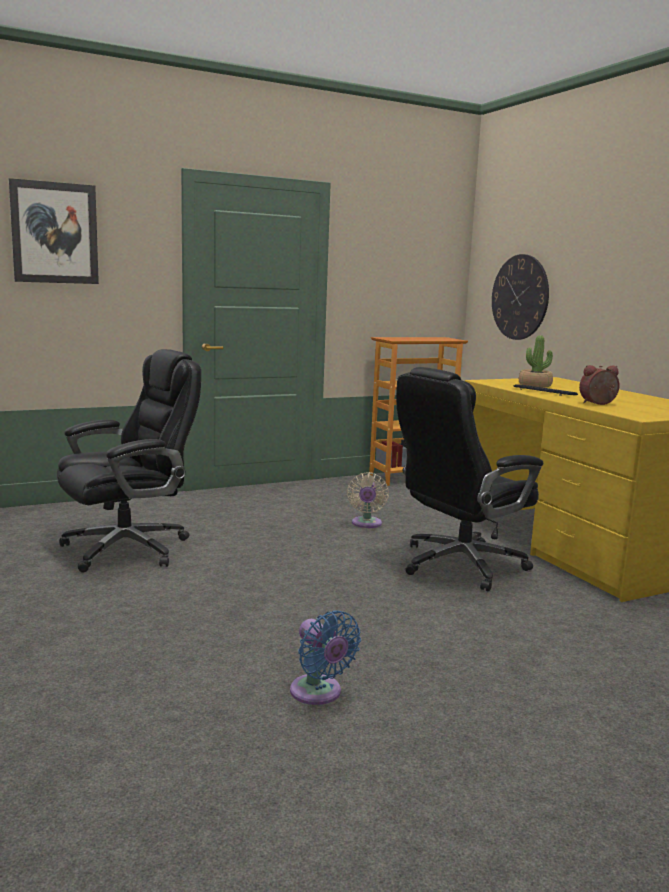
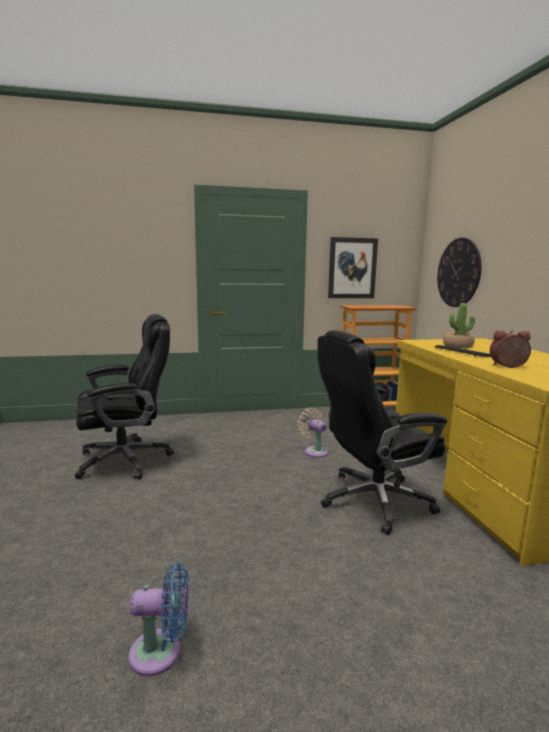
camera: 15 degrees right, 0 degrees up
picture [9,178,99,284] -> picture moved to [328,237,378,298]
blue fan [290,610,361,705] -> blue fan turned 75 degrees counterclockwise [129,563,189,676]
beige fan [347,472,389,528] -> beige fan turned 120 degrees clockwise [297,407,328,458]

